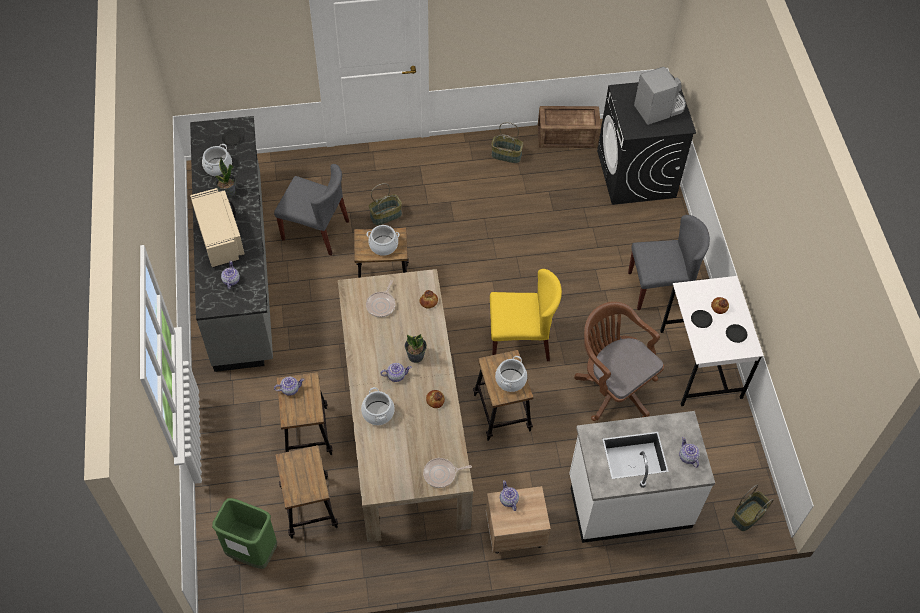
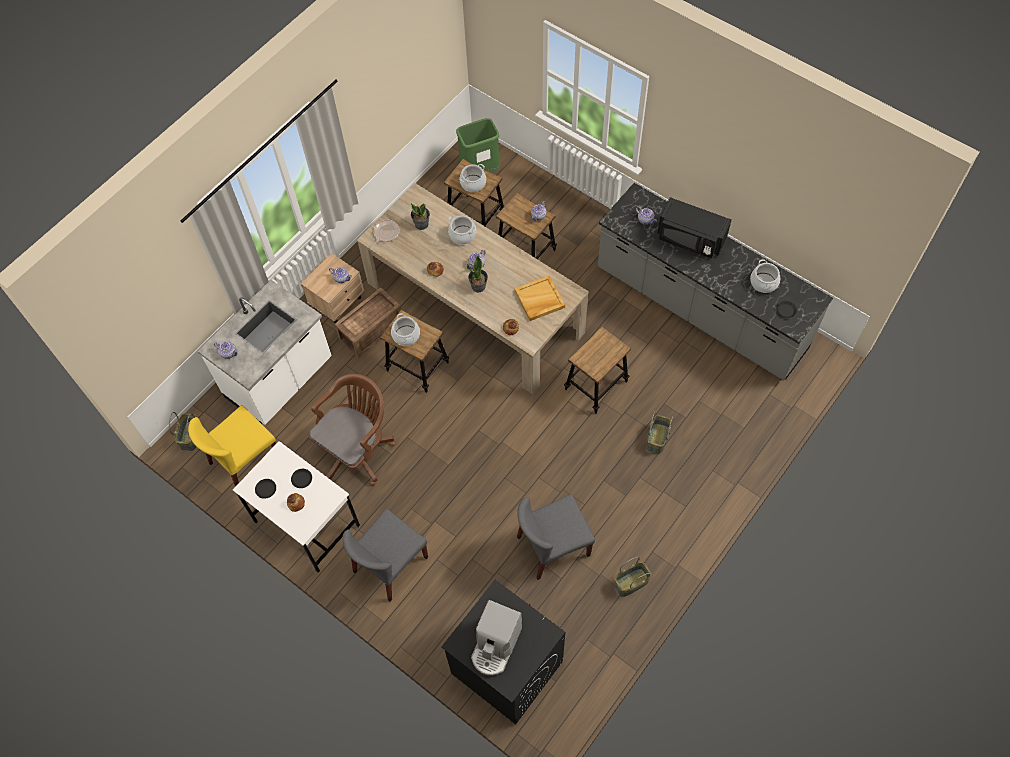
camera: 140 degrees right, 5 degrees up
beige microwave [190,188,244,268] -> black microwave [657,197,732,258]
potted plant [215,158,236,198] -> potted plant moved to [411,203,430,230]
grey chair [274,164,349,256] -> grey chair moved to [517,494,595,580]
frying pan [366,280,396,317] -> beige tray [514,276,565,321]
cooking pot [367,225,399,256] -> cooking pot moved to [460,164,486,192]
yellow chair [490,269,562,361] -> yellow chair moved to [188,405,276,487]
crate [538,106,601,148] -> crate moved to [335,288,402,357]
brown office chair [574,302,664,421] -> brown office chair turned 60 degrees counterclockwise [309,374,396,486]

